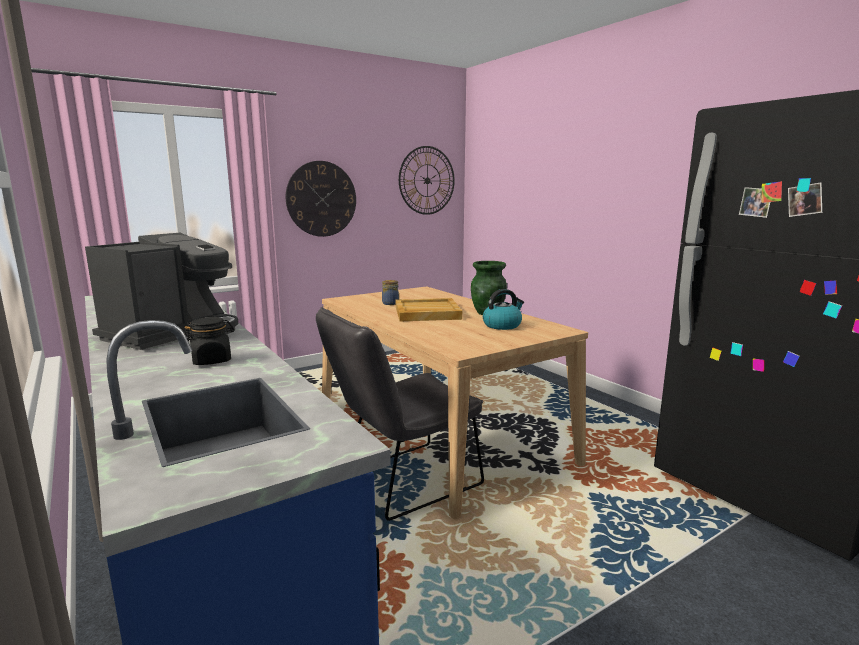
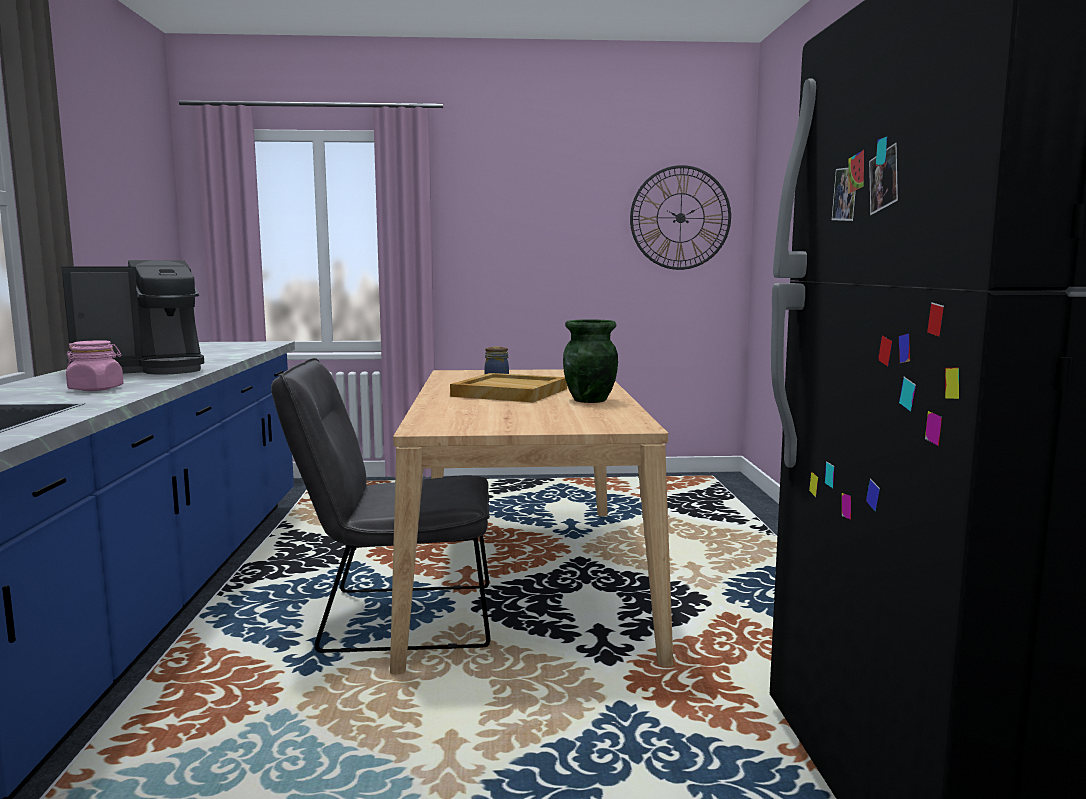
camera: 30 degrees right, 5 degrees down
black jar [184,317,234,365] -> pink jar [66,340,124,391]
wall clock [286,161,356,237] -> none
kettle [483,289,524,330] -> none

